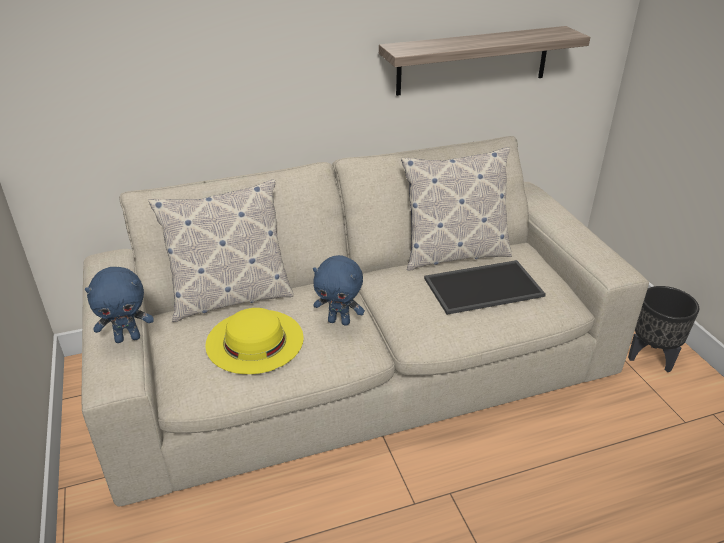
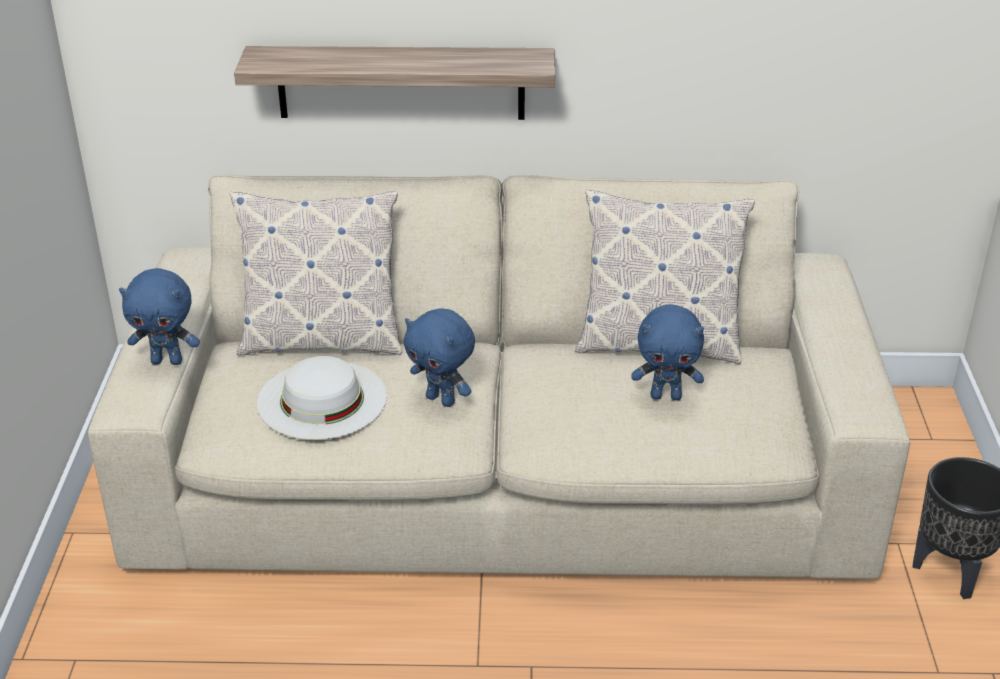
camera: 20 degrees right, 0 degrees up
yellow hat [205,308,304,374] -> white hat [257,356,387,440]
shelf [379,26,590,96] -> shelf moved to [234,46,555,120]
tray [424,260,546,315] -> blue plush toy [631,304,704,400]

